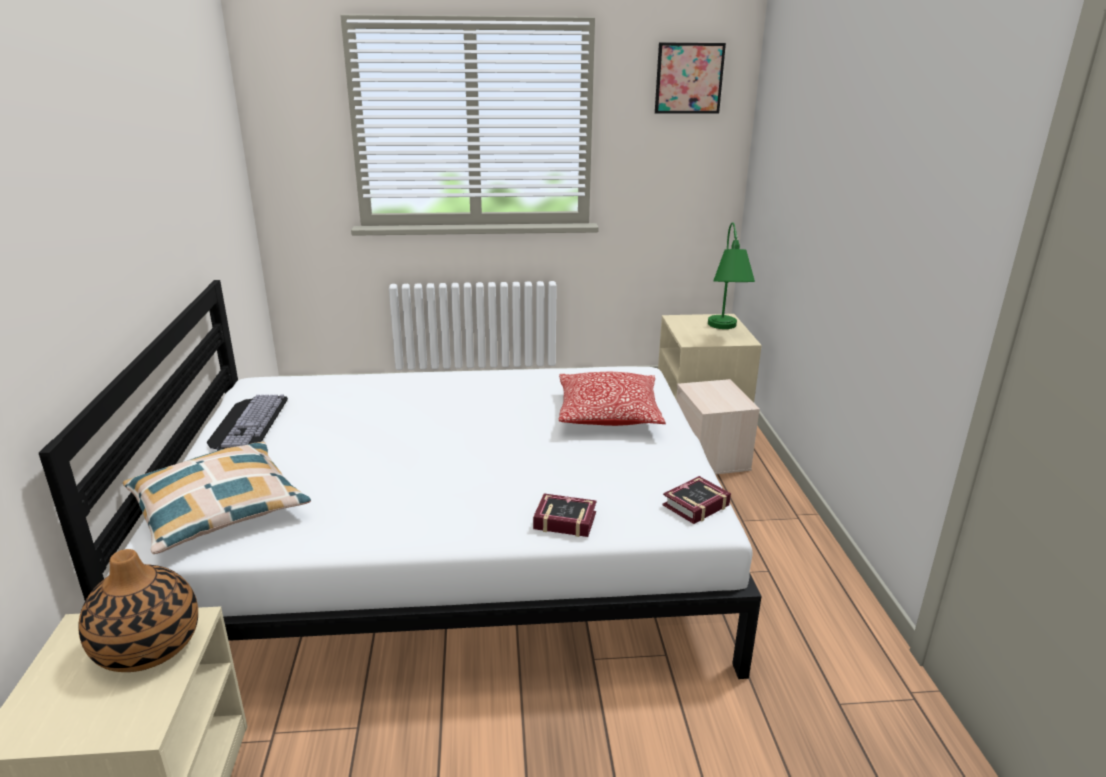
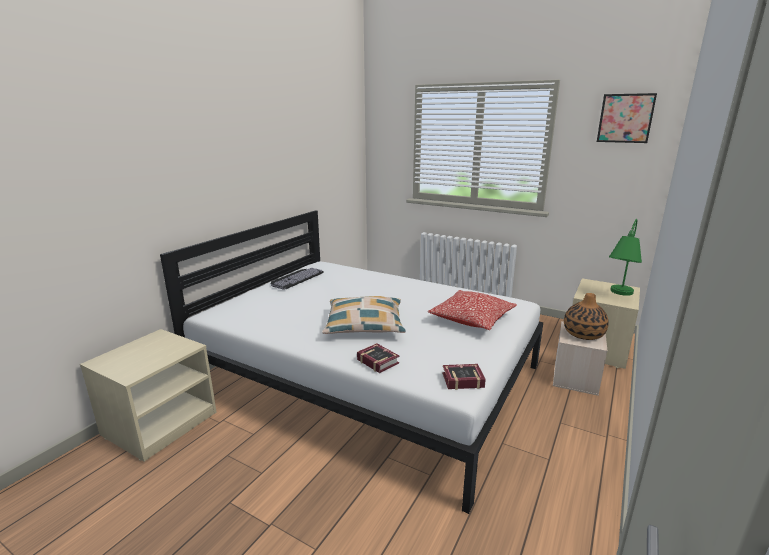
camera: 35 degrees right, 5 degrees down
vase [78,549,198,672] -> vase moved to [564,293,609,340]
pillow [123,442,311,554] -> pillow moved to [322,296,406,334]

